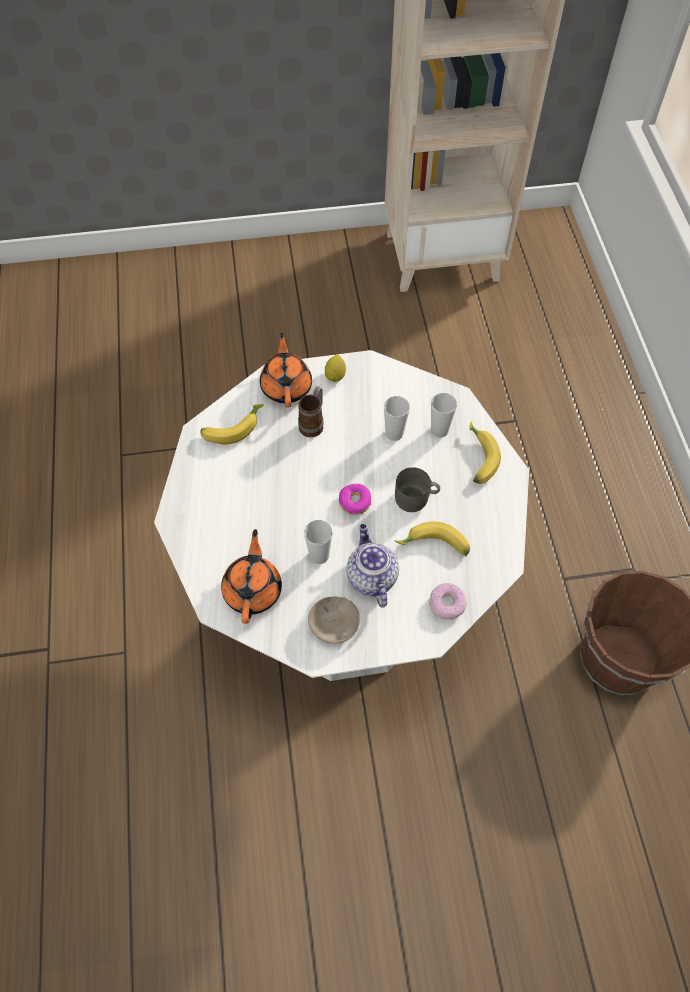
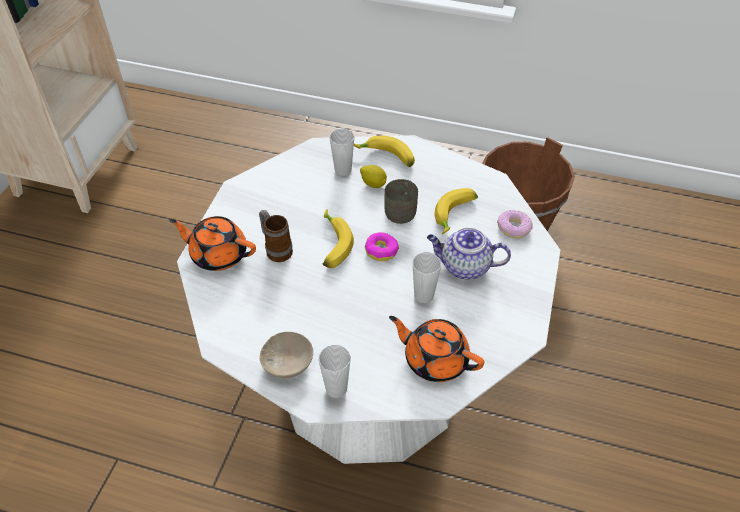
camera: 65 degrees left, 10 degrees down
banana [201,404,264,444] -> banana moved to [323,209,354,268]
beige bowl [308,597,360,643] -> beige bowl moved to [260,332,313,378]
lemon [325,355,346,382] -> lemon moved to [360,165,387,188]
cup [384,396,410,441] -> cup moved to [318,345,351,398]

